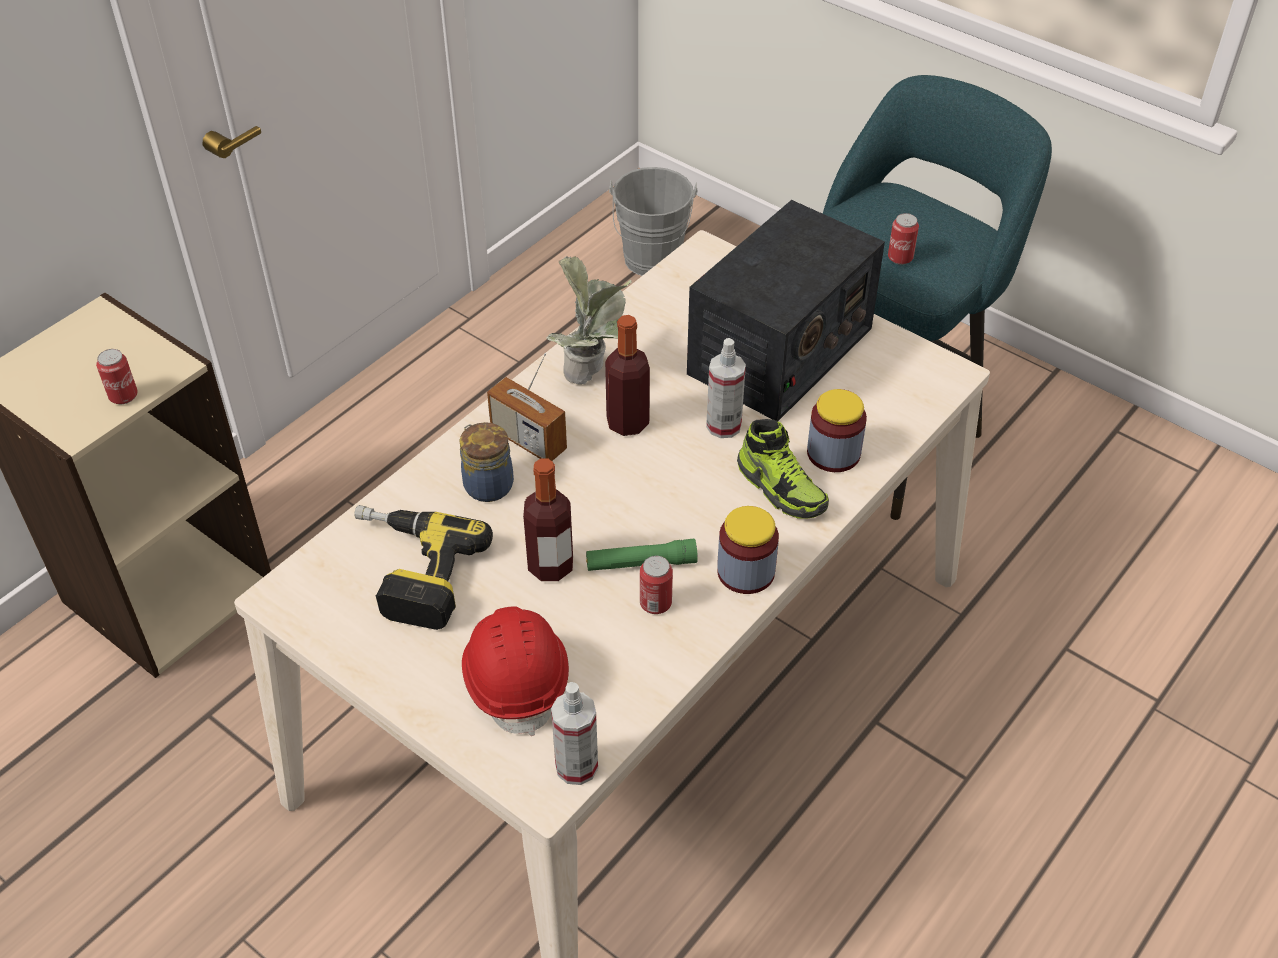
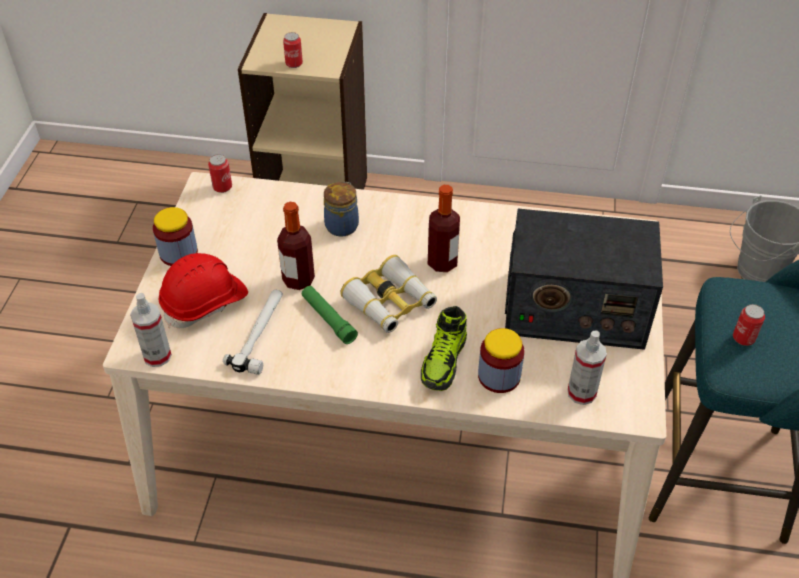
camera: 60 degrees right, 0 degrees up
power drill [354,505,493,630] -> none
radio [487,353,567,461] -> none
potted plant [546,256,632,385] -> none
can [640,556,673,614] -> can moved to [208,154,232,193]
spray bottle [706,338,746,438] -> spray bottle moved to [568,331,607,405]
jar [717,506,779,594] -> jar moved to [153,207,198,266]
none -> hammer [223,290,283,375]
none -> binoculars [340,255,437,333]

